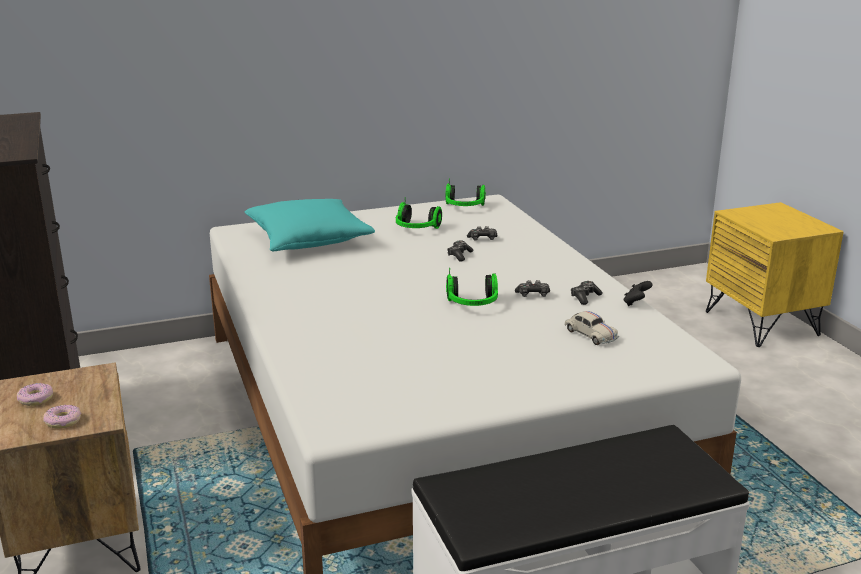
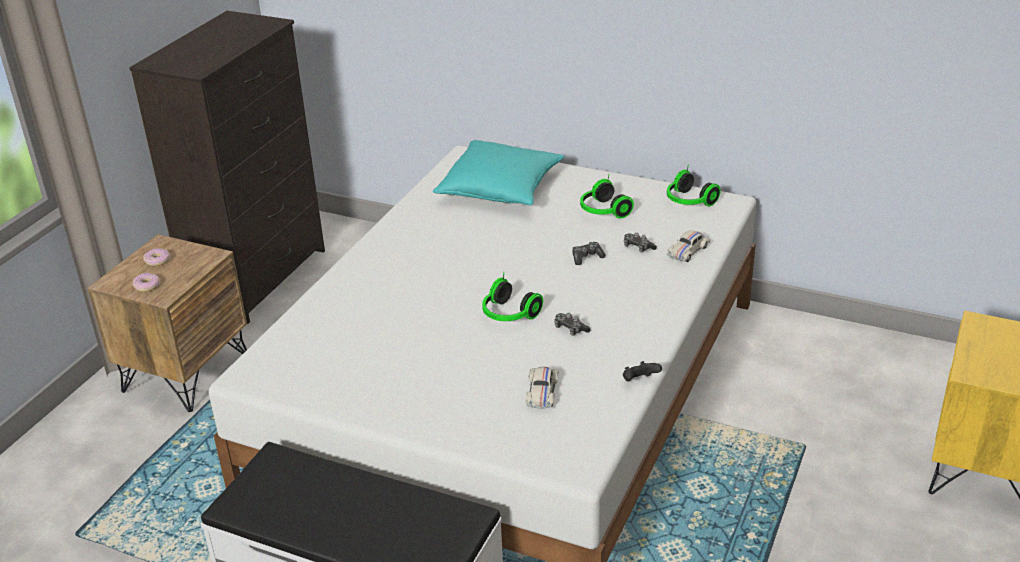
camera: 45 degrees right, 10 degrees up
game controller [571,281,603,305] -> none
none -> white toy car [667,230,710,262]

